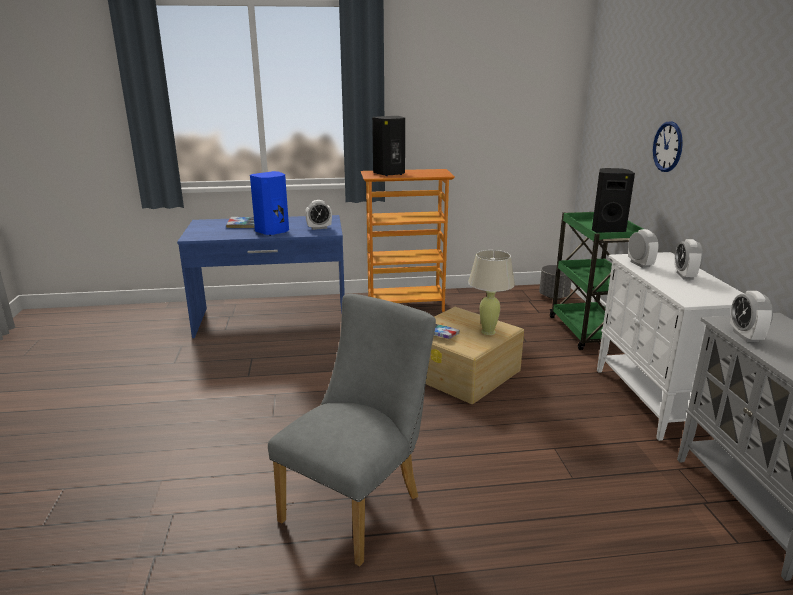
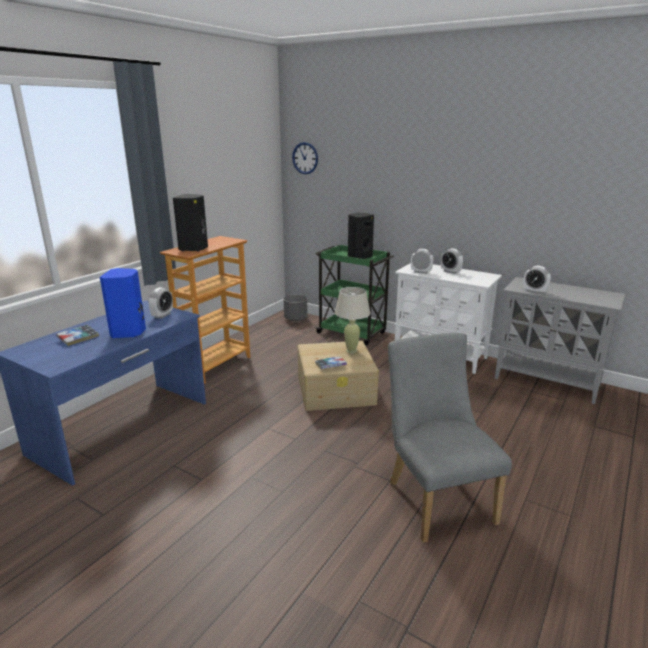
camera: 50 degrees left, 0 degrees up
wall clock [653,121,683,172] -> wall clock moved to [292,142,318,174]

